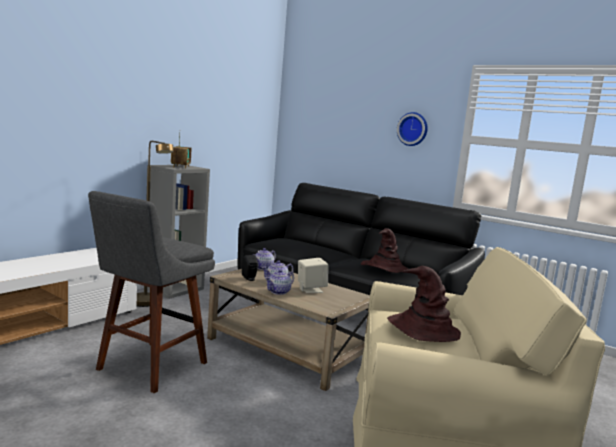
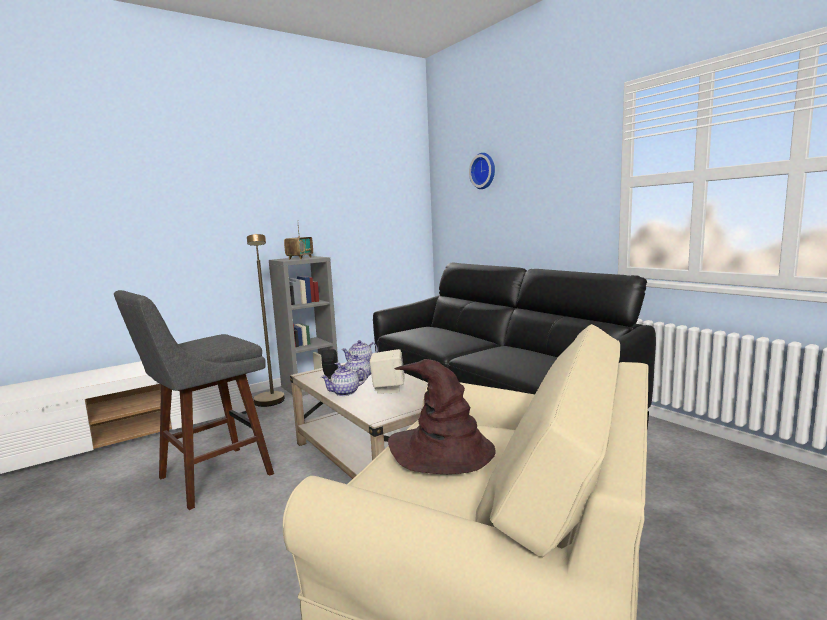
camera: 20 degrees right, 0 degrees up
brown hat [361,228,408,273] -> none
wall clock [397,112,428,146] -> wall clock moved to [469,153,495,189]

